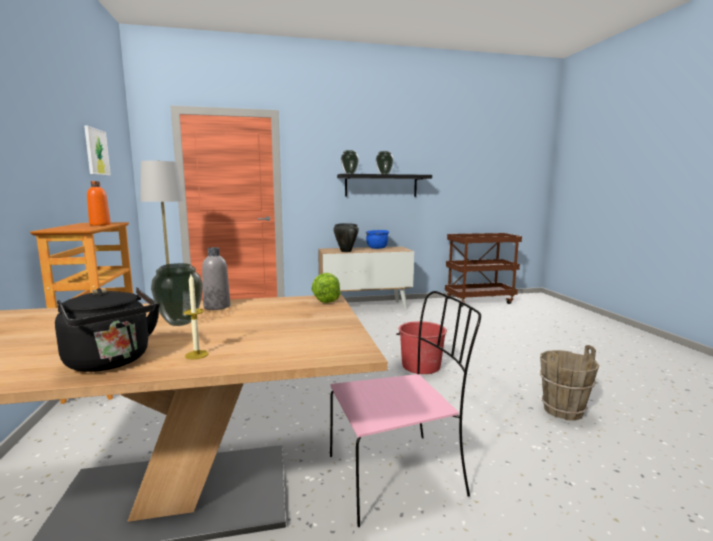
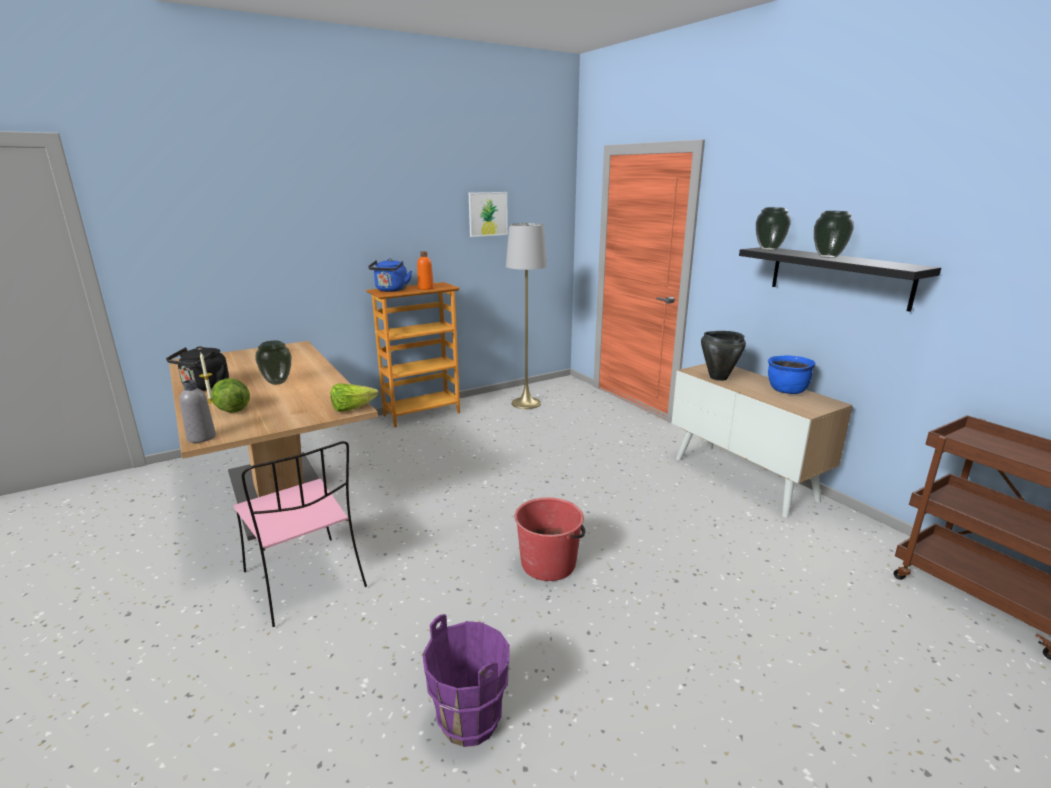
camera: 70 degrees right, 10 degrees up
grey bottle [202,247,230,310] -> grey bottle moved to [179,380,216,443]
brown bucket [540,345,599,421] -> purple bucket [423,614,510,747]
none -> lettuce [212,378,250,413]
none -> blue kettle [368,258,412,292]

